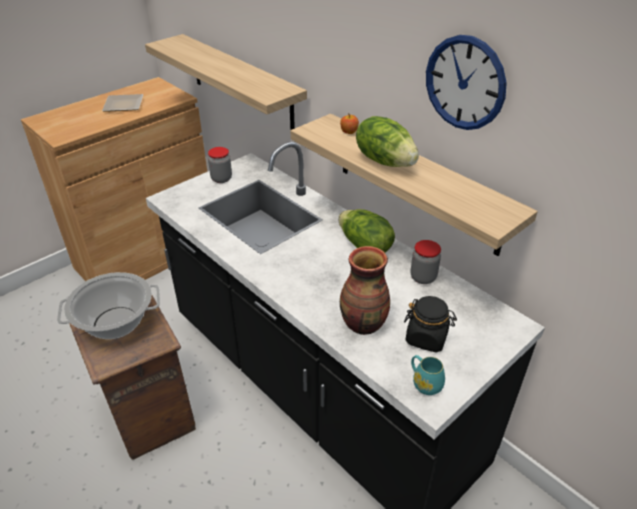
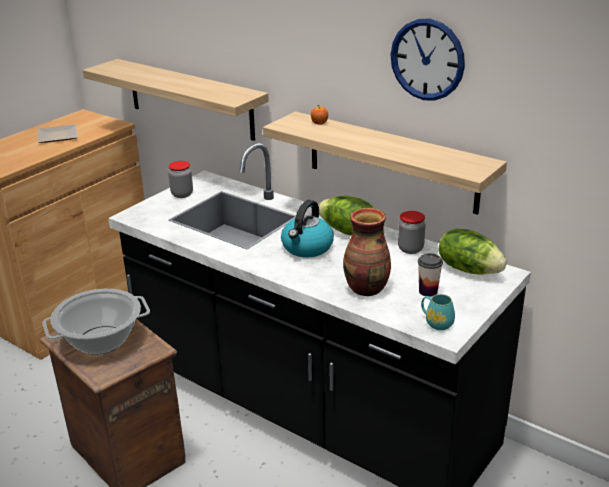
camera: 10 degrees left, 10 degrees down
lettuce [356,116,419,167] -> lettuce moved to [438,229,507,274]
black jar [404,296,457,353] -> cup [418,253,443,297]
none -> kettle [281,200,334,257]

